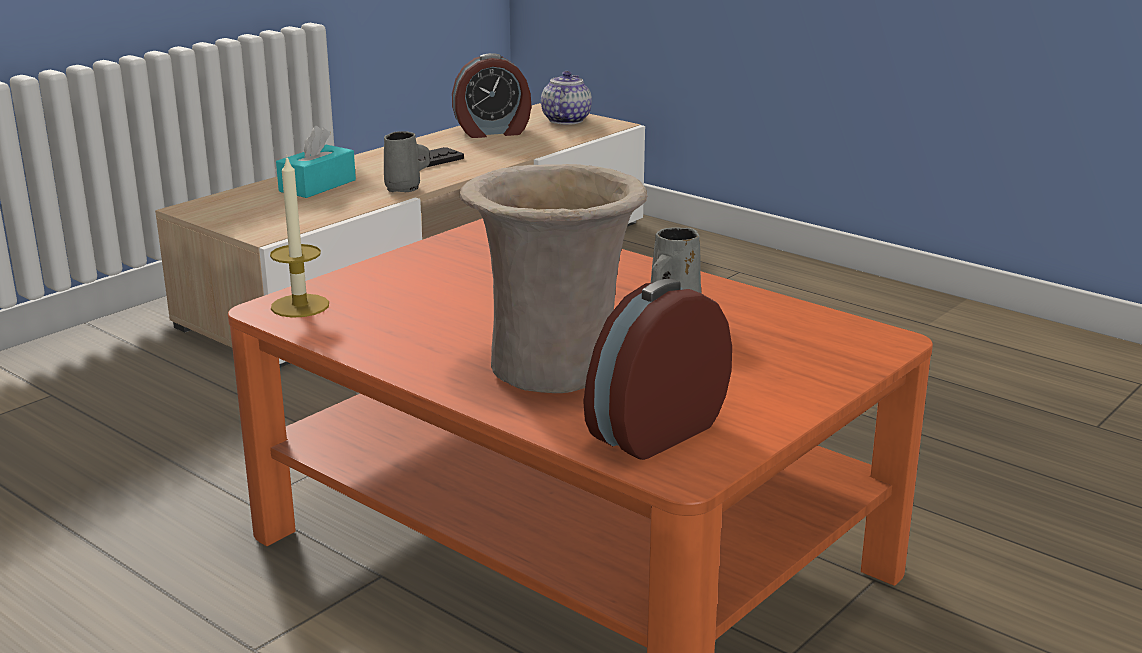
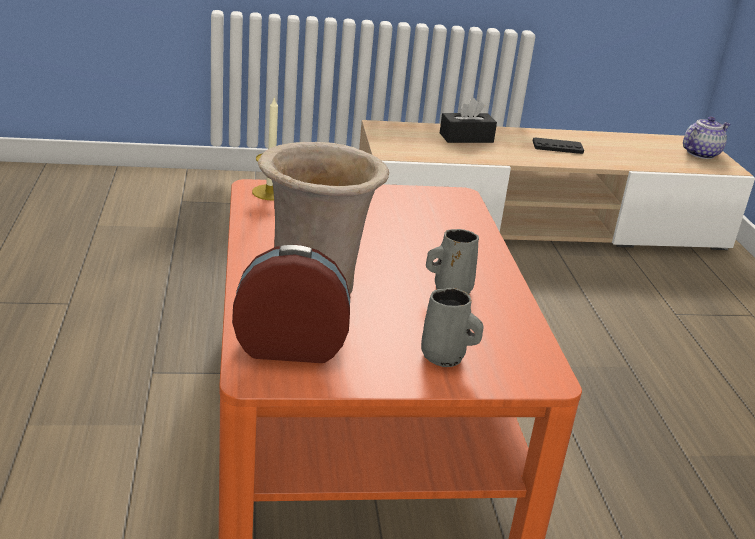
camera: 40 degrees right, 5 degrees up
turquoise tissue box [276,126,356,198] -> black tissue box [440,98,497,143]
grey mug [384,131,430,192] -> grey mug moved to [421,288,483,367]
alarm clock [452,53,531,138] -> none

